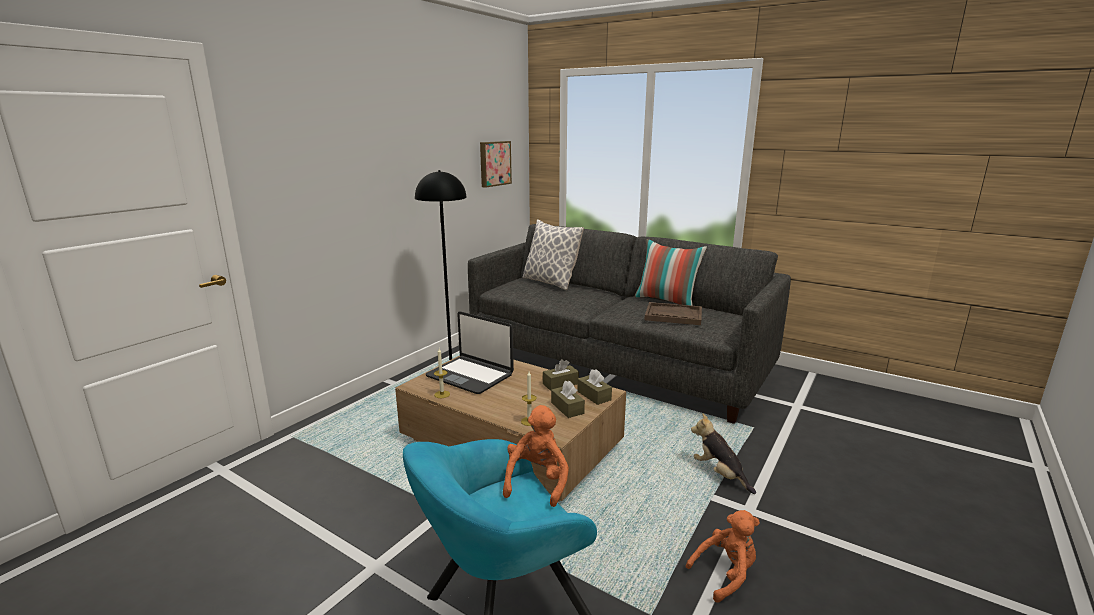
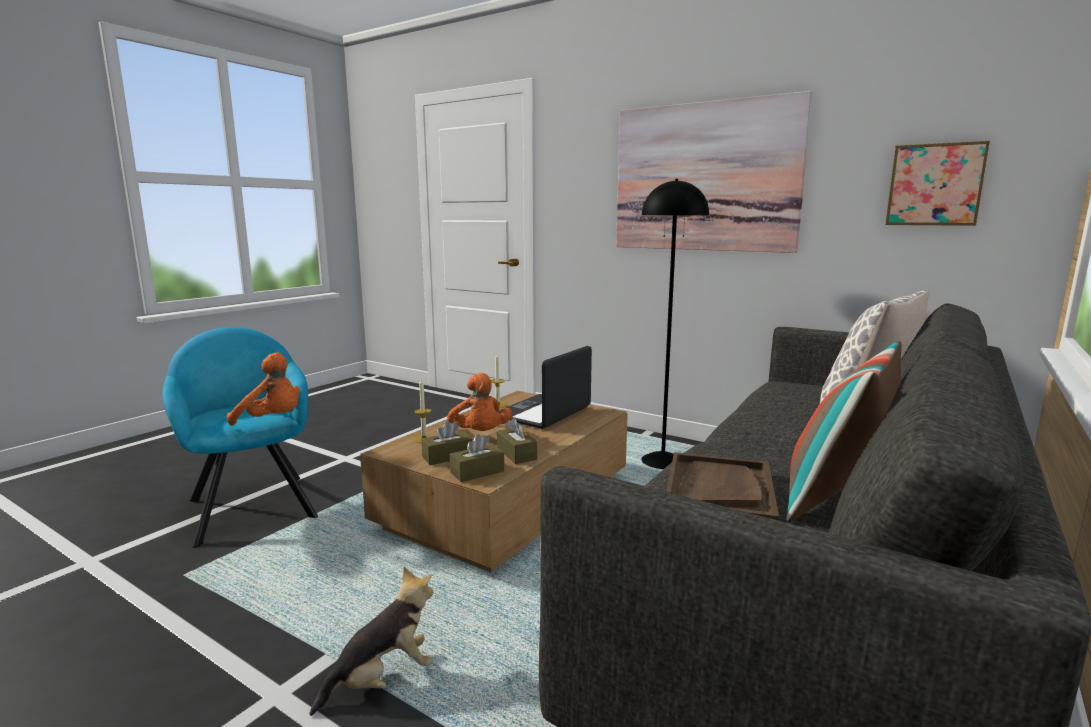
camera: 90 degrees right, 5 degrees down
orange plush toy [686,510,760,602] -> orange plush toy moved to [447,373,512,431]
none -> picture [616,91,813,253]

